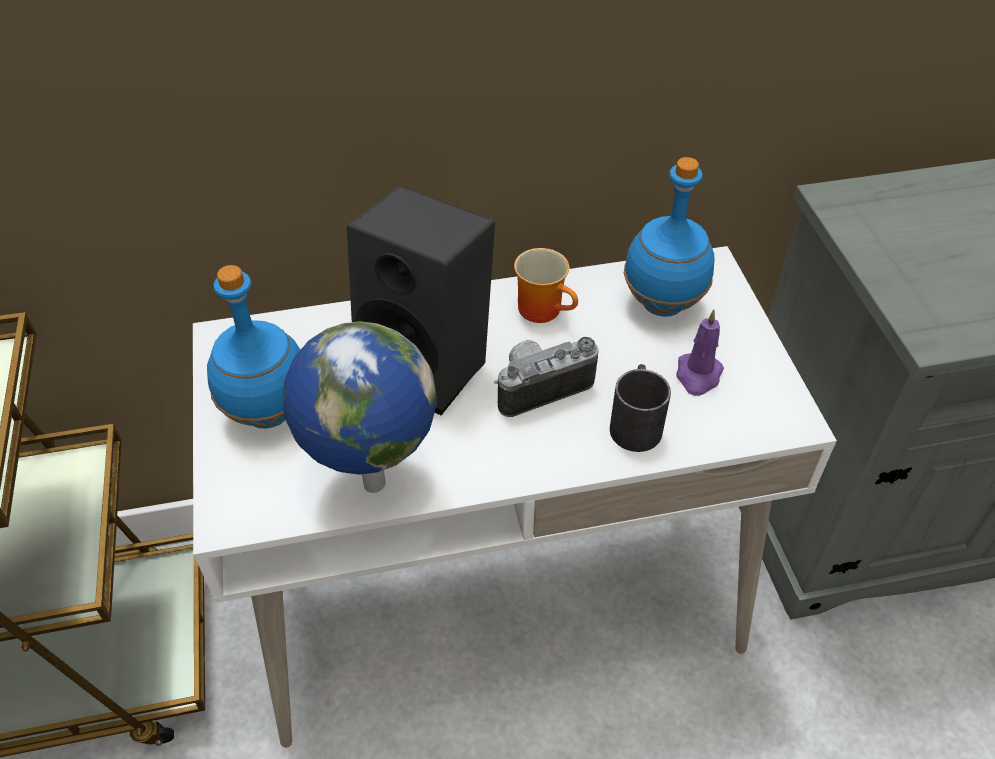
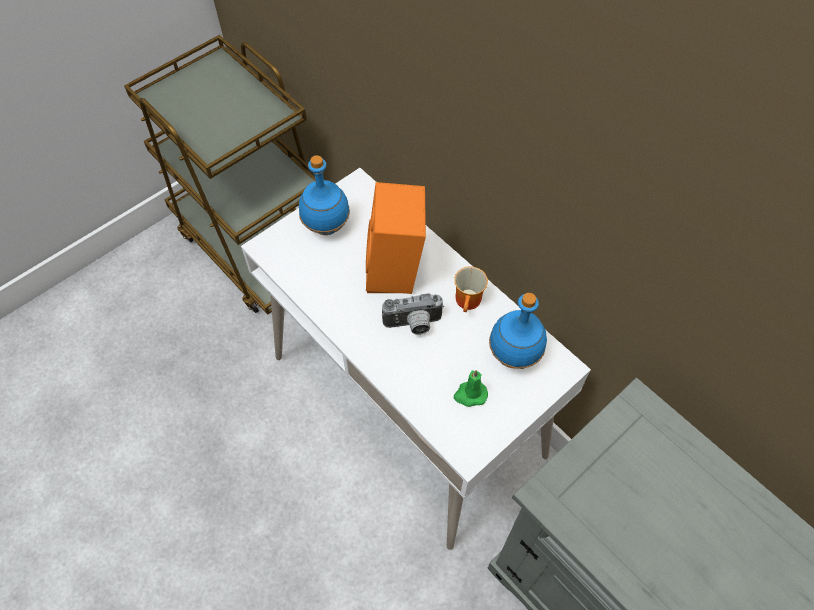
camera: 60 degrees right, 10 degrees up
globe [283,321,437,493] -> none
black speaker [347,185,495,415] -> orange speaker [366,182,426,294]
camera [494,337,599,417] -> camera turned 135 degrees clockwise [382,293,444,335]
black mug [610,364,671,452] -> none
purple candle [676,309,724,396] -> green candle [454,370,488,407]

